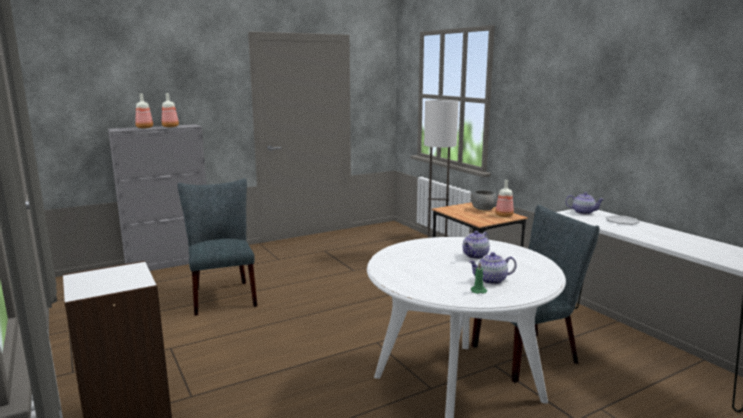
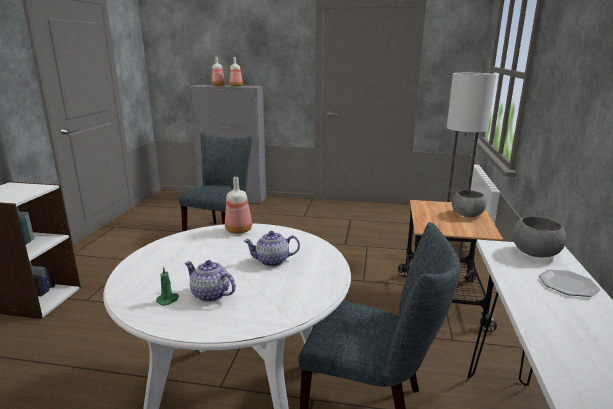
camera: 40 degrees right, 5 degrees up
bottle [495,180,514,217] -> bottle moved to [225,177,252,234]
teapot [565,192,604,215] -> grey bowl [512,216,566,257]

